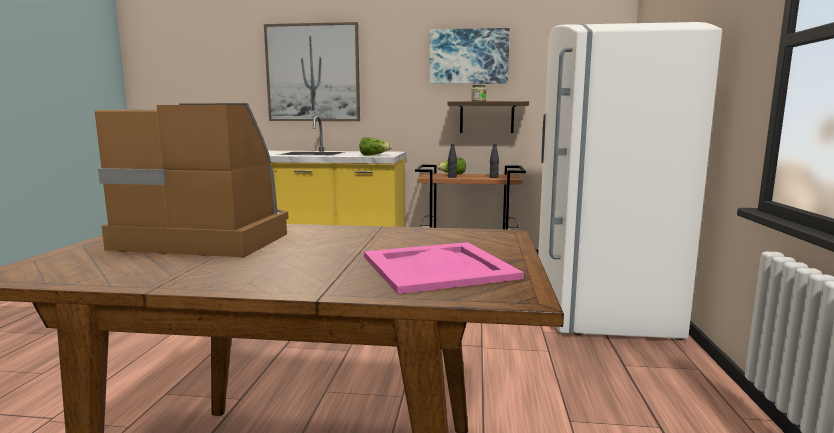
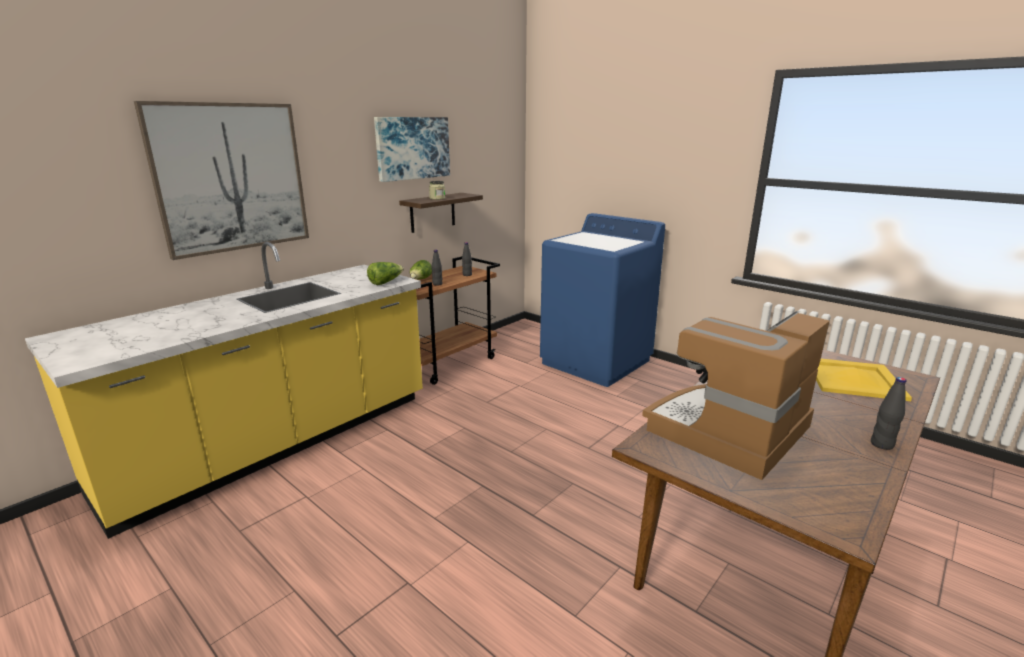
camera: 55 degrees left, 10 degrees up
pink tray [364,242,524,294] -> yellow tray [816,359,912,401]
white fridge [538,22,722,340] -> blue washing machine [540,213,665,387]
none -> black bottle [871,377,906,450]

